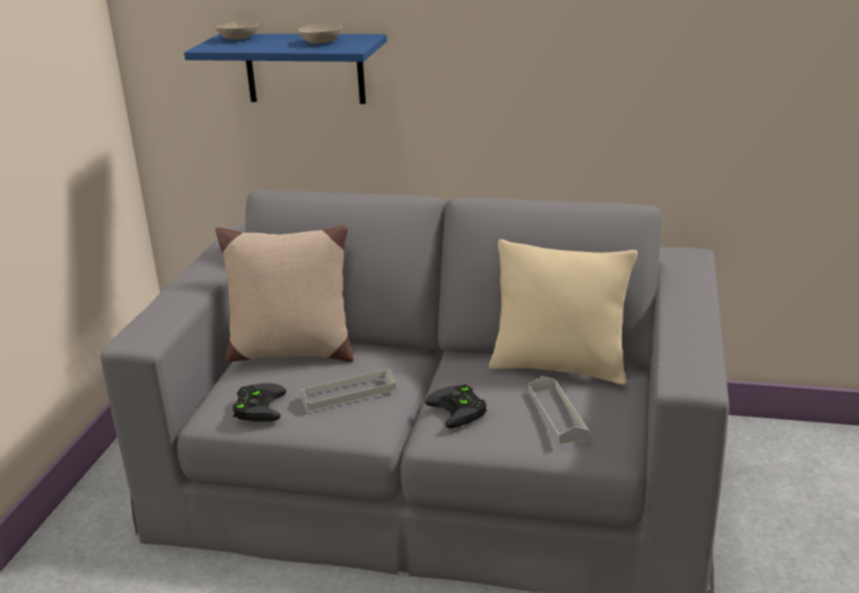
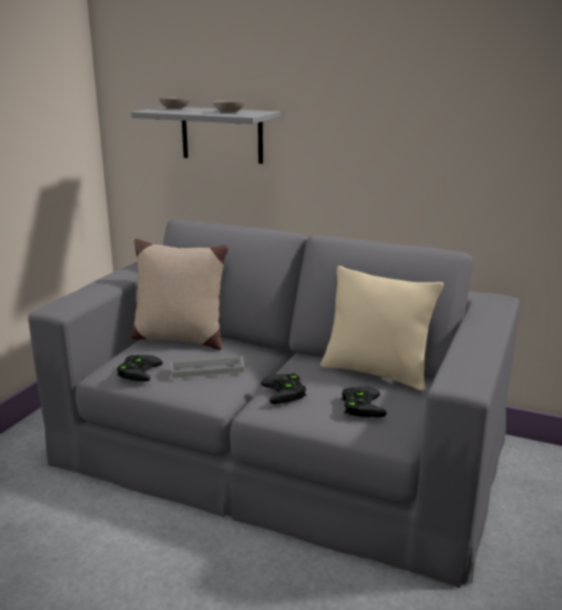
camera: 10 degrees right, 5 degrees down
blue shelf [184,34,387,104] -> grey shelf [131,107,280,164]
grey tray [528,376,589,444] -> black game controller [342,387,387,417]

